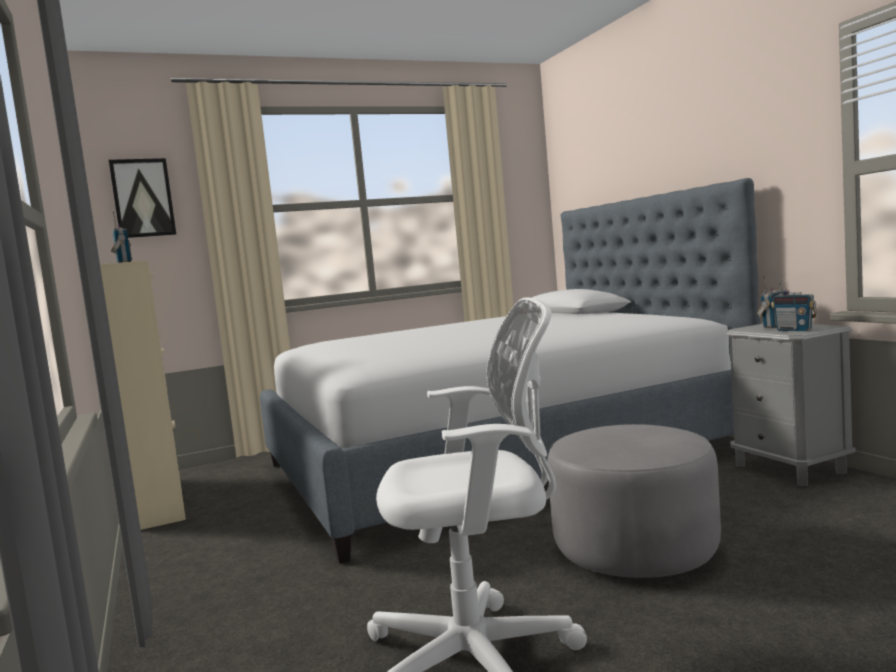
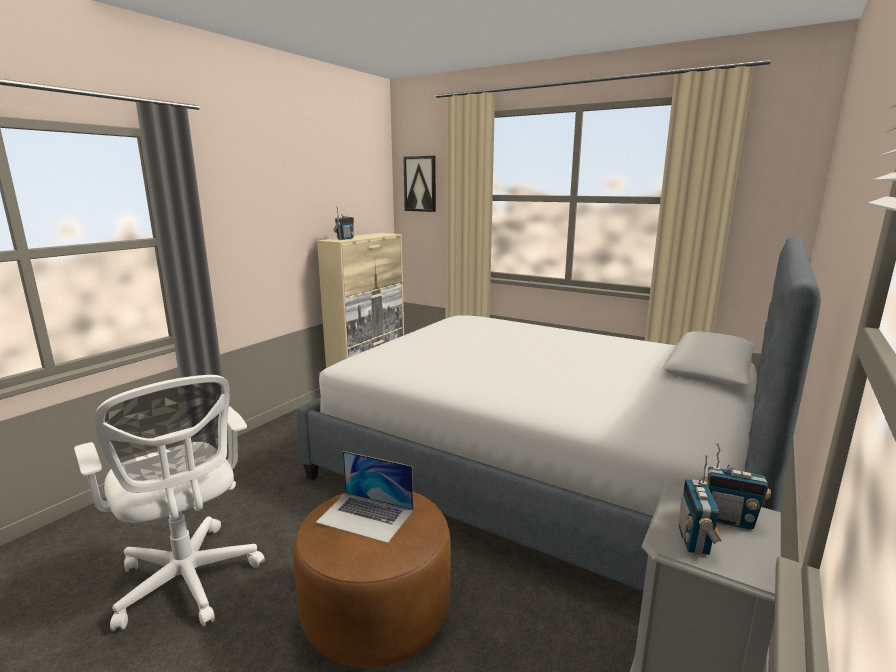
camera: 55 degrees right, 10 degrees up
grey ottoman [547,424,721,578] -> brown ottoman [293,492,451,668]
none -> laptop [316,451,413,543]

